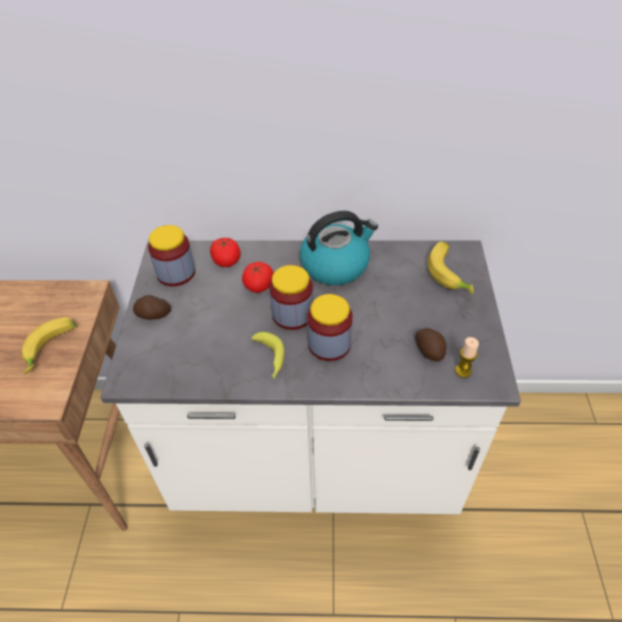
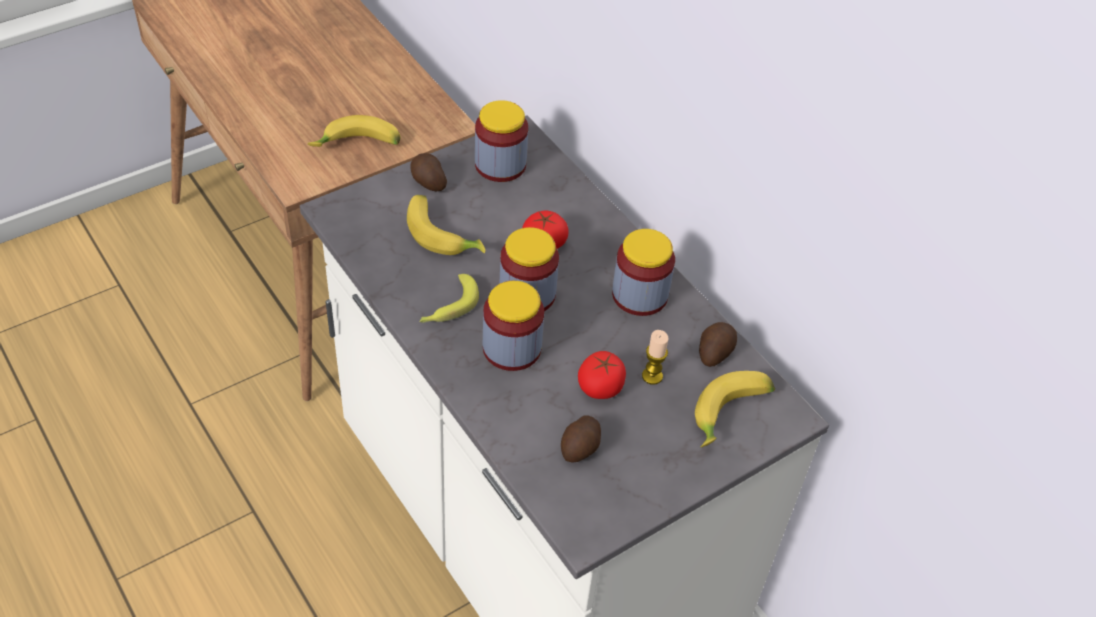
camera: 50 degrees right, 0 degrees up
tomato [210,238,241,267] -> tomato moved to [578,351,626,399]
kettle [300,211,378,285] -> jar [612,229,675,316]
candle [455,337,479,378] -> candle moved to [642,330,669,385]
none -> banana [407,195,485,255]
none -> potato [699,322,737,367]

